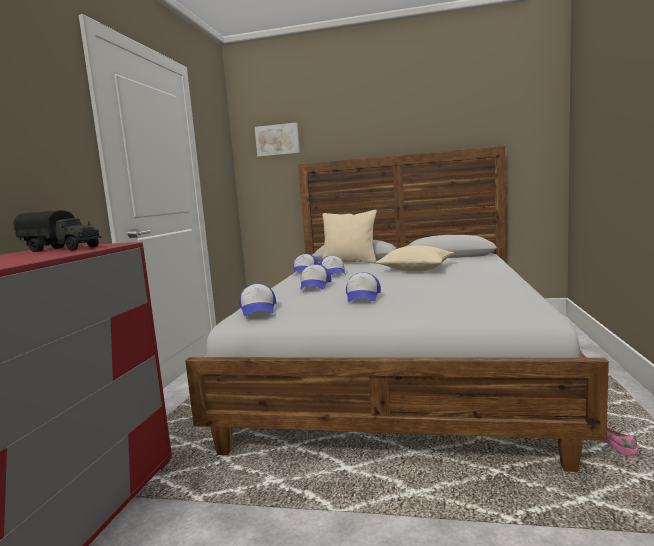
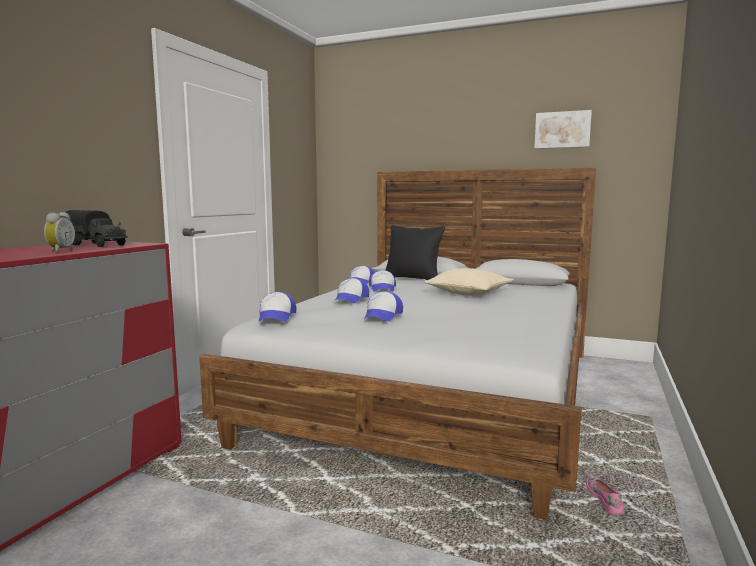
camera: 10 degrees right, 0 degrees up
picture [255,123,300,157] -> picture moved to [534,110,592,149]
beige pillow [322,210,377,263] -> black pillow [386,225,445,280]
none -> alarm clock [44,212,75,253]

